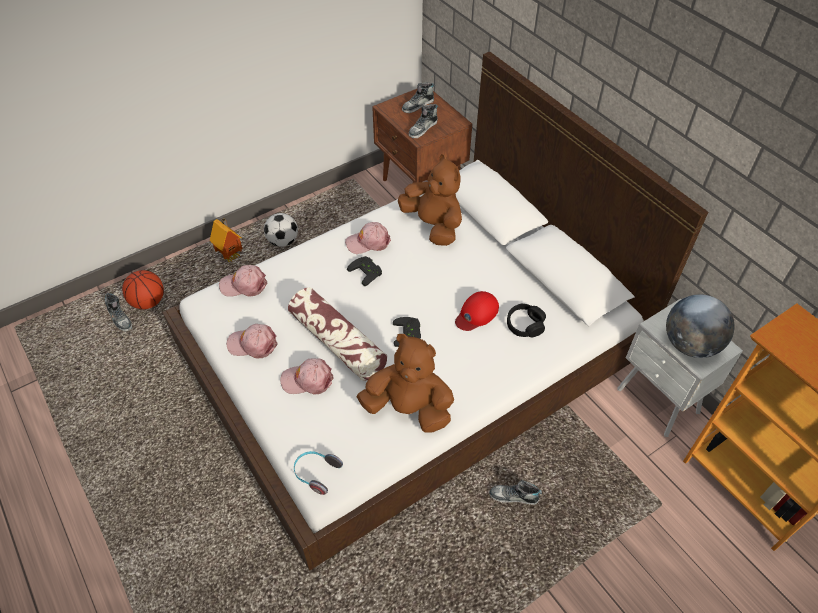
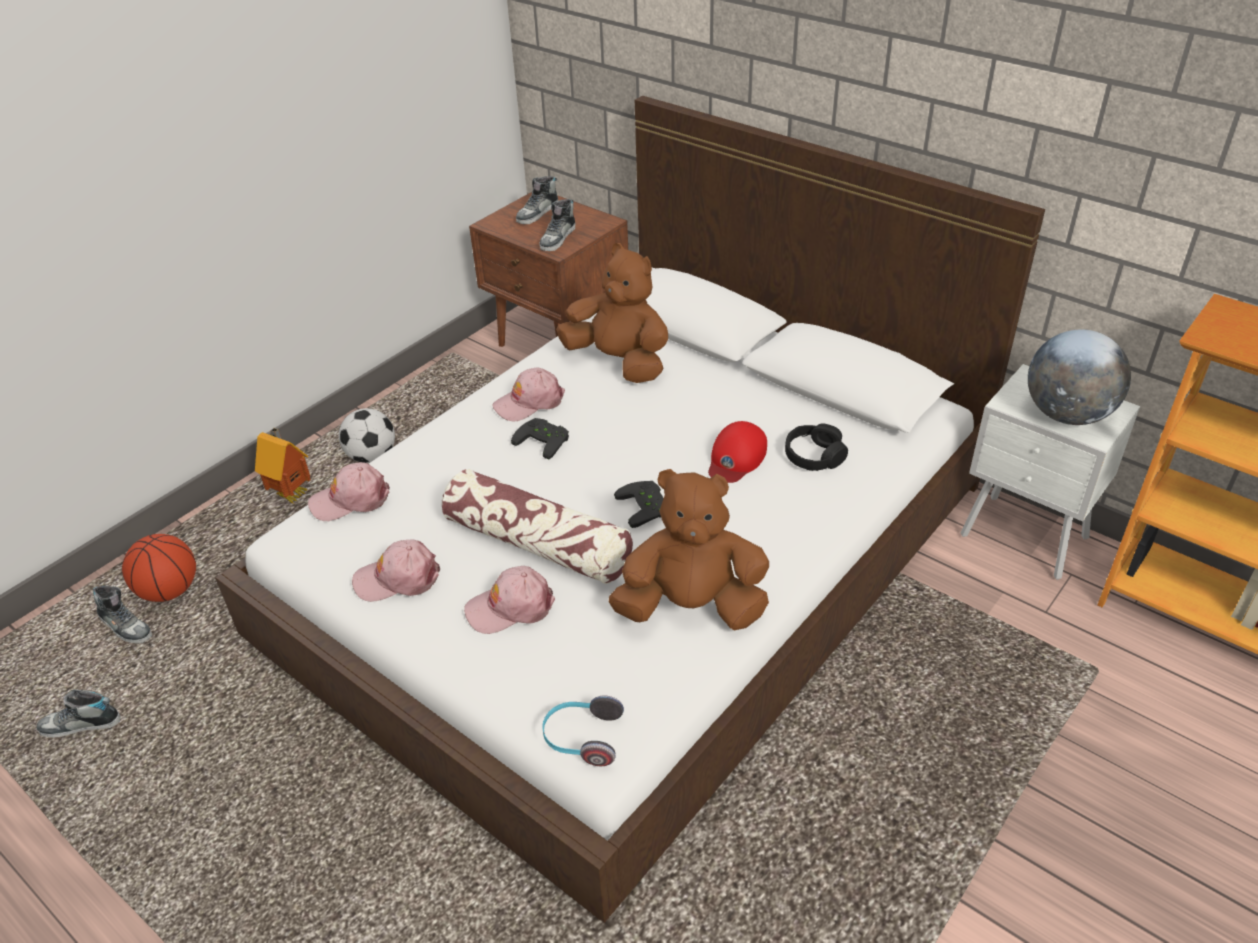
camera: 15 degrees left, 10 degrees down
shoe [490,480,542,505] -> shoe moved to [37,689,121,737]

